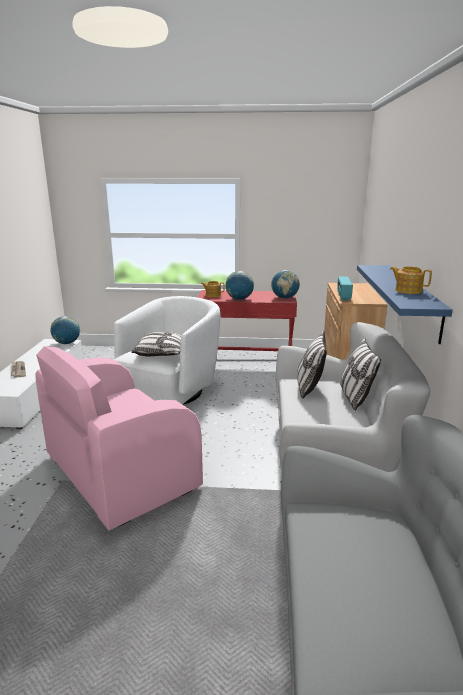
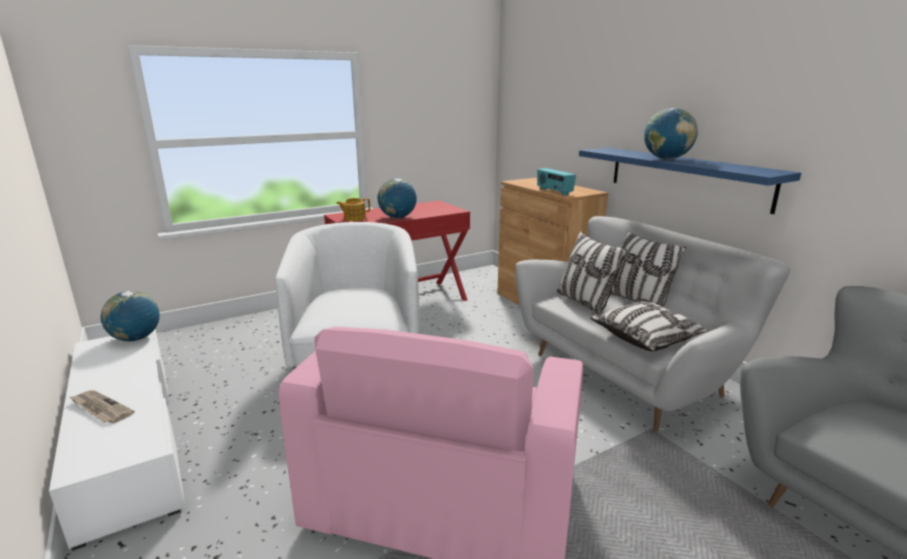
camera: 35 degrees left, 0 degrees up
pillow [131,332,182,357] -> pillow moved to [591,301,709,351]
globe [271,270,300,299] -> globe moved to [644,108,698,160]
teapot [390,267,432,294] -> none

